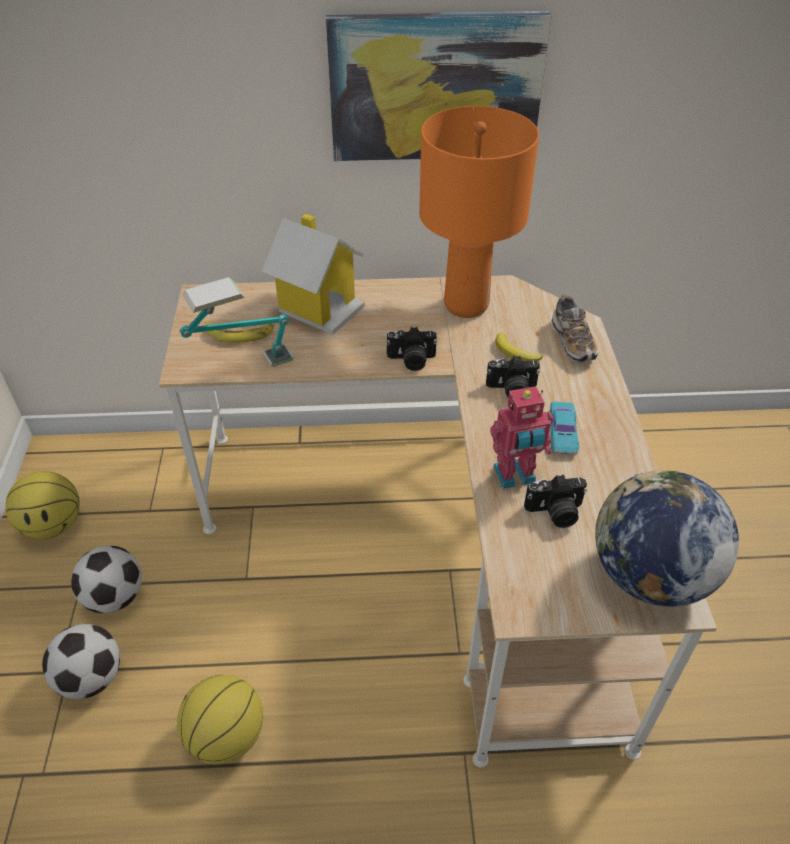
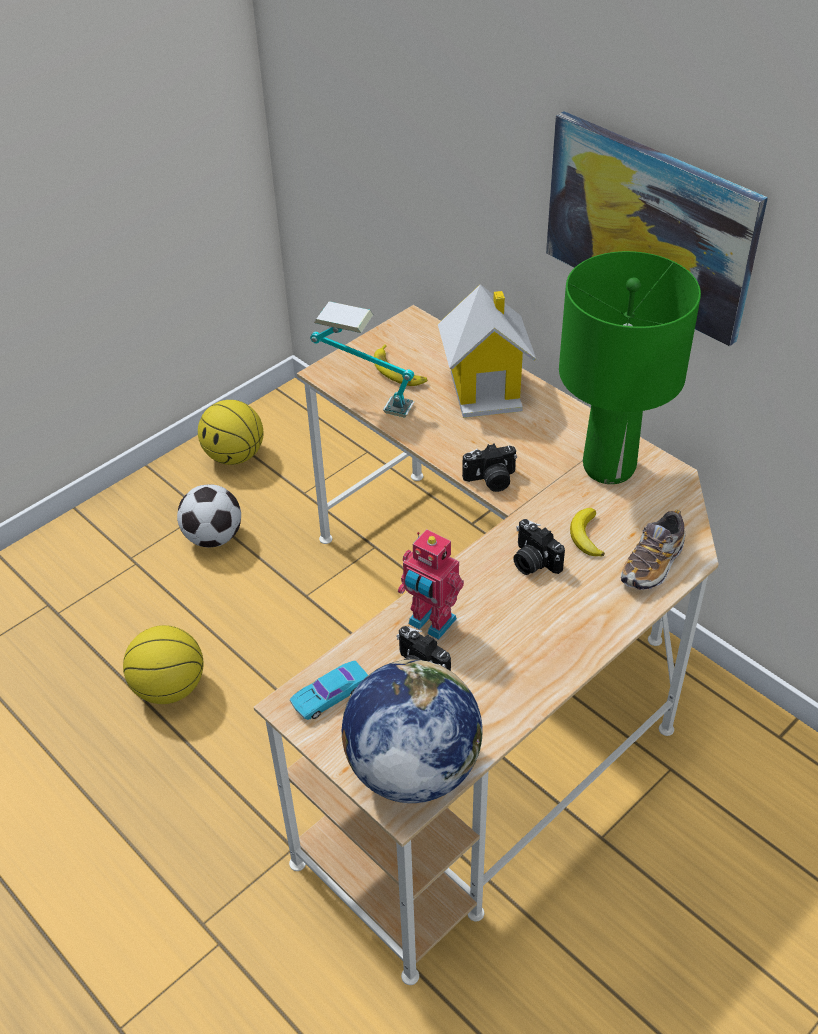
camera: 50 degrees right, 0 degrees up
football [42,624,120,699] -> none
camera [386,327,437,371] -> camera turned 60 degrees counterclockwise [462,443,517,492]
orange table lamp [419,106,539,318] -> green table lamp [559,251,701,484]
turquoise toy car [550,402,579,454] -> turquoise toy car moved to [290,661,368,720]

